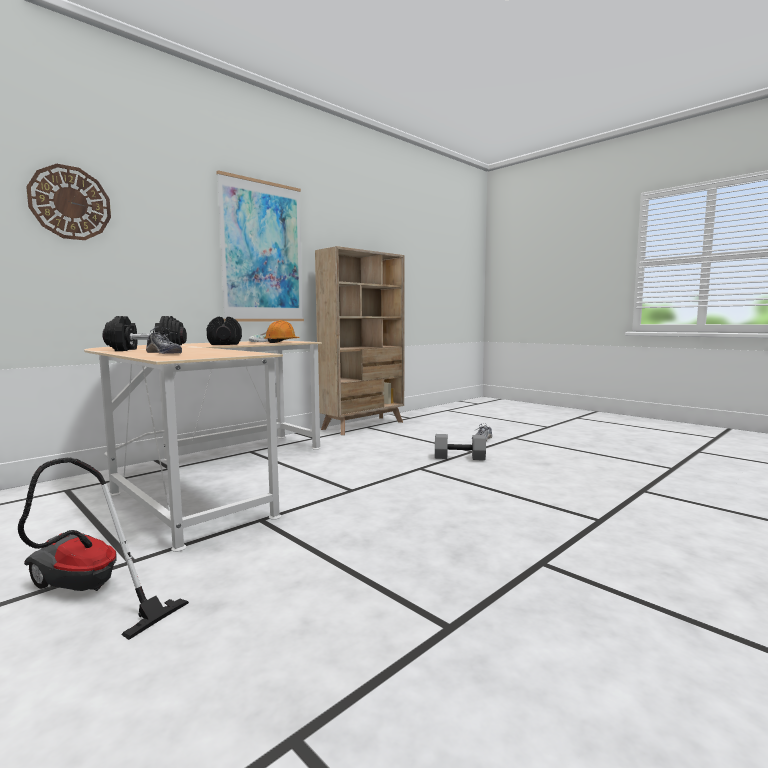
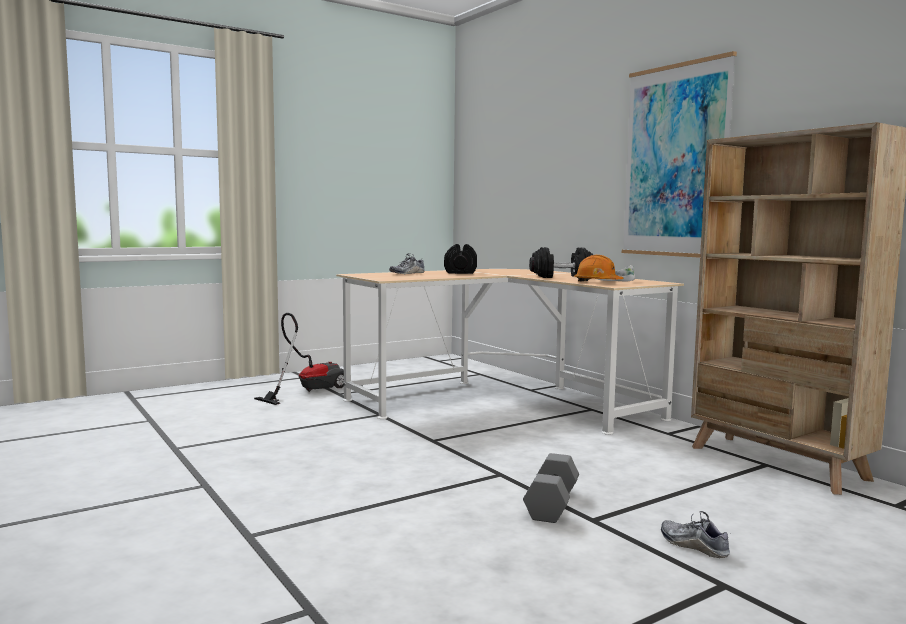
camera: 100 degrees right, 0 degrees up
wall clock [26,164,111,240] -> none

